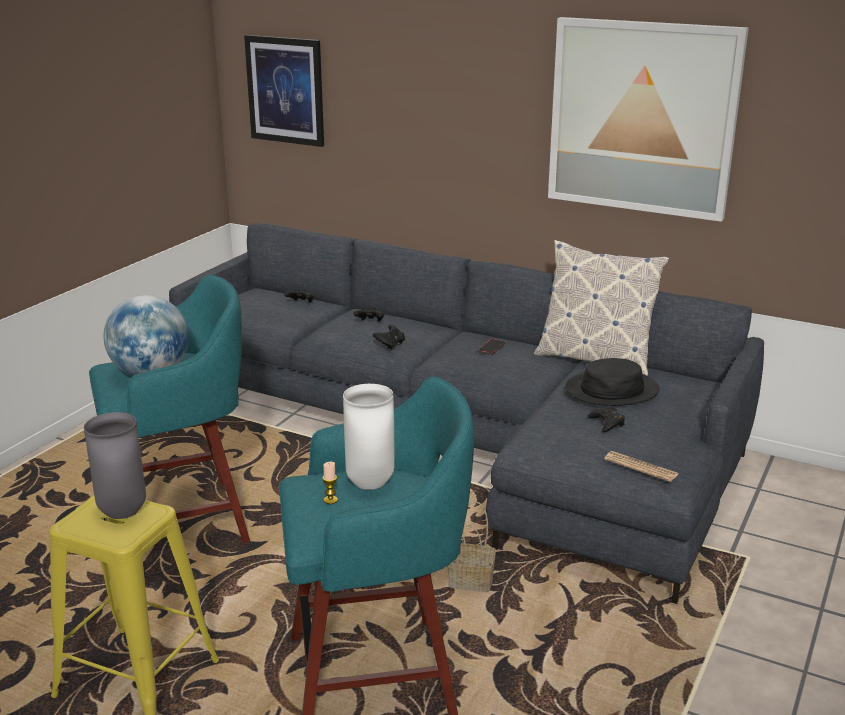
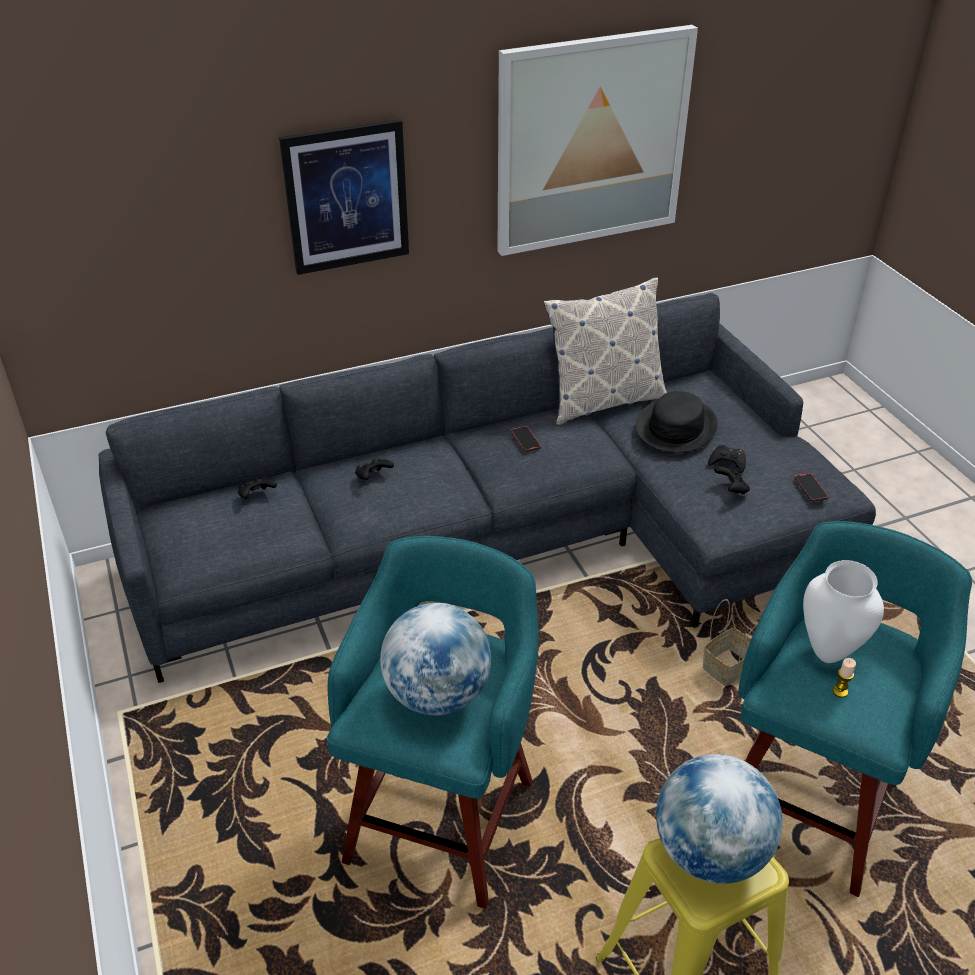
camera: 50 degrees left, 15 degrees up
grey vase [84,412,146,519] -> globe [656,754,783,884]
picture [244,35,324,147] -> picture moved to [279,119,409,275]
black game controller [373,325,405,350] -> black game controller moved to [714,466,750,494]
newspaper [604,451,678,482] -> phone [794,473,829,502]

